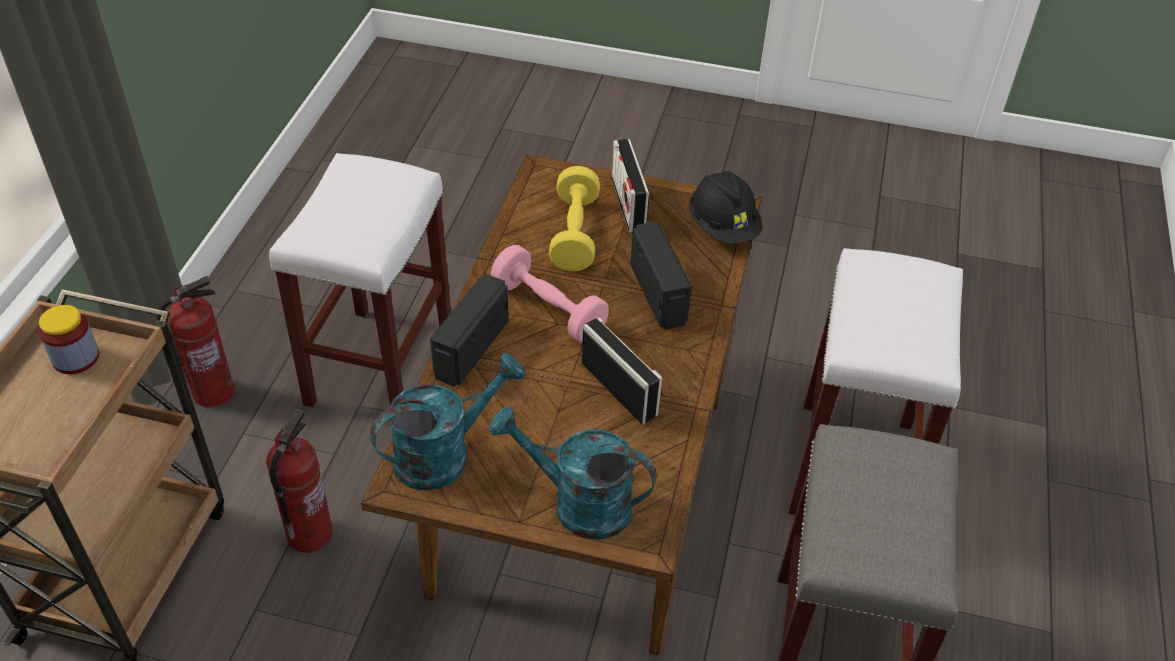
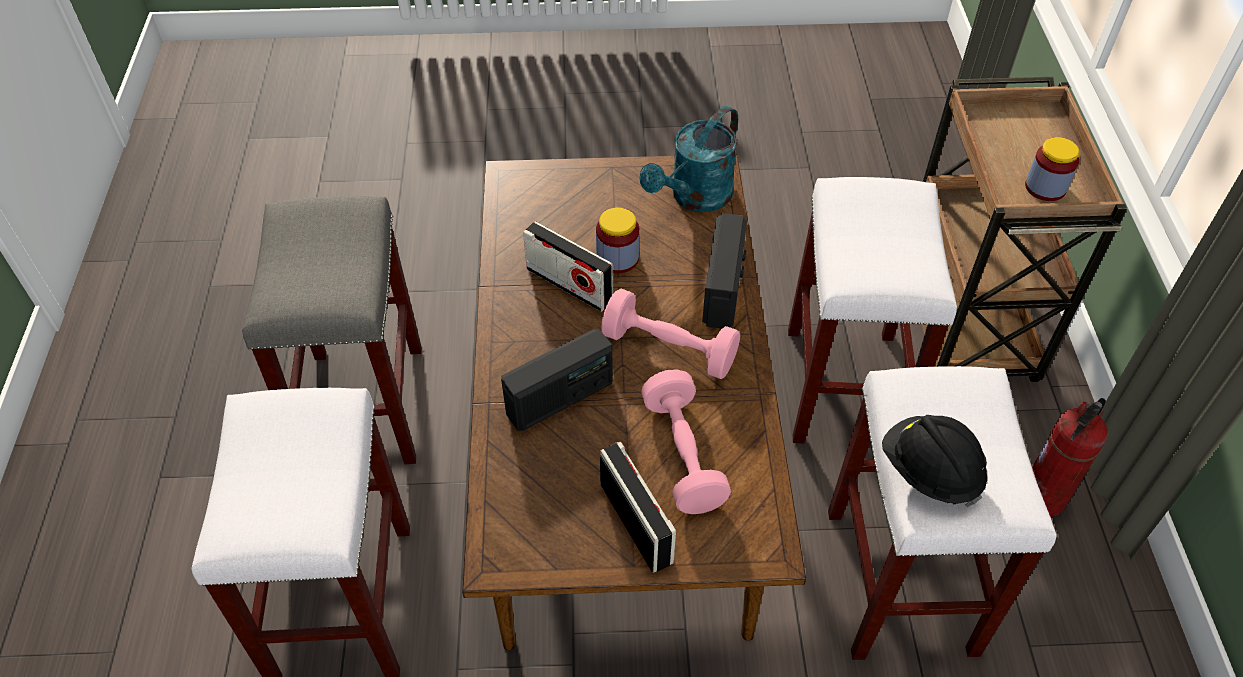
camera: 165 degrees right, 5 degrees up
fire extinguisher [266,409,333,553] -> white stool [788,177,957,444]
turquoise watering can [489,406,657,539] -> none
yellow dumbbell [549,166,600,272] -> pink dumbbell [641,369,731,514]
radio [630,221,692,330] -> radio turned 90 degrees counterclockwise [501,329,613,431]
black hard hat [689,171,763,244] -> black hard hat moved to [882,415,987,507]
none -> jar [596,208,640,273]

